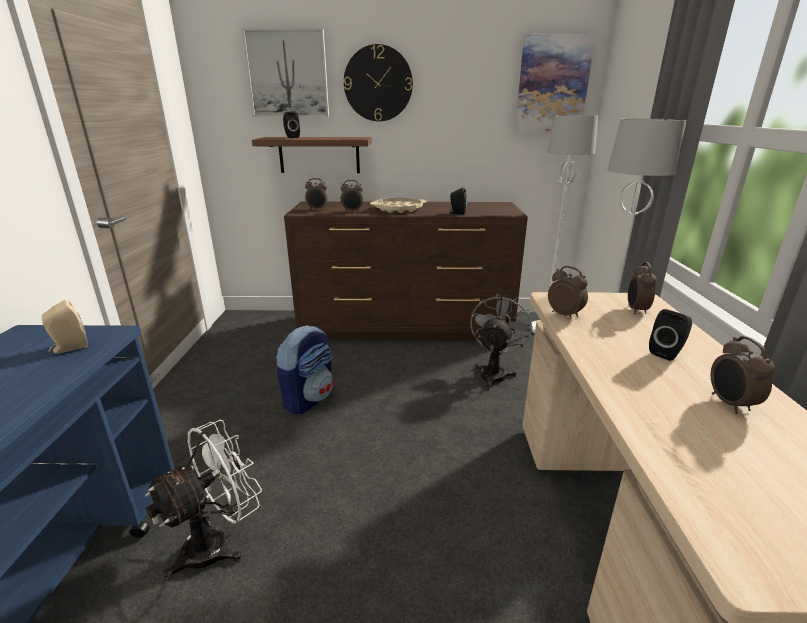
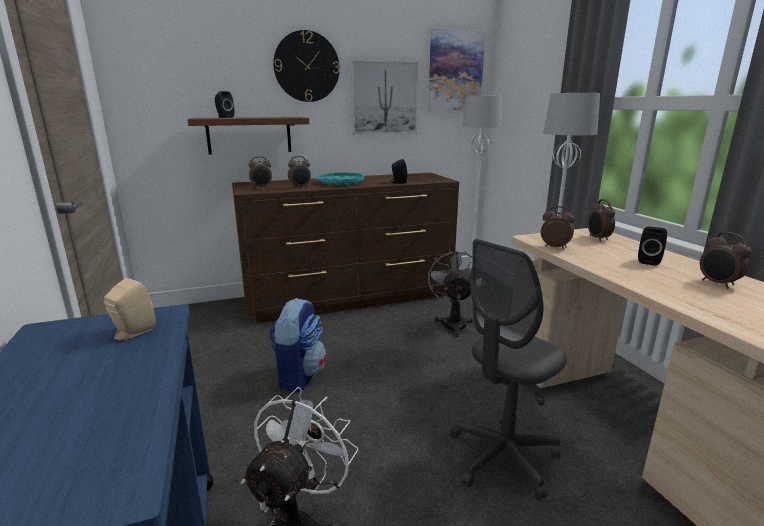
camera: 20 degrees left, 5 degrees down
picture [242,28,329,117] -> picture moved to [351,60,419,135]
beige tray [370,197,427,213] -> turquoise tray [315,173,366,186]
none -> grey office chair [450,239,567,500]

